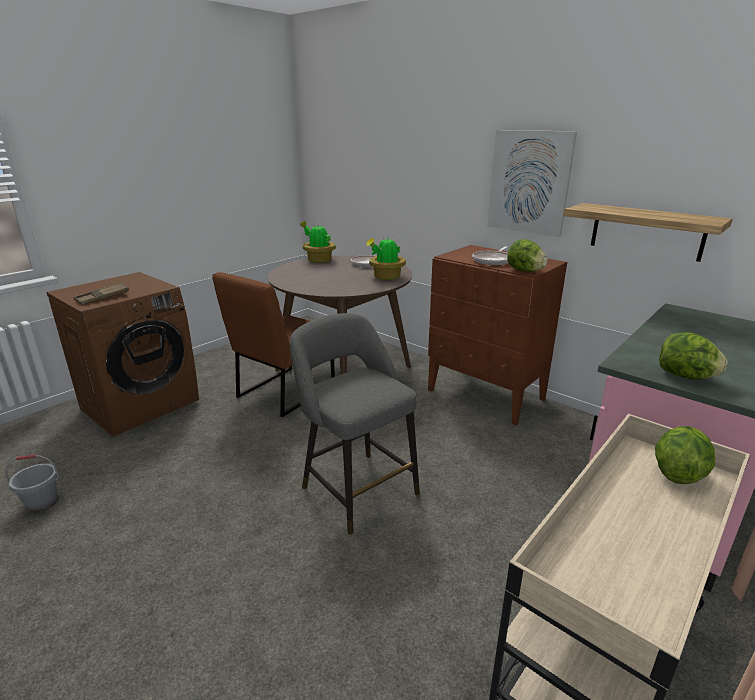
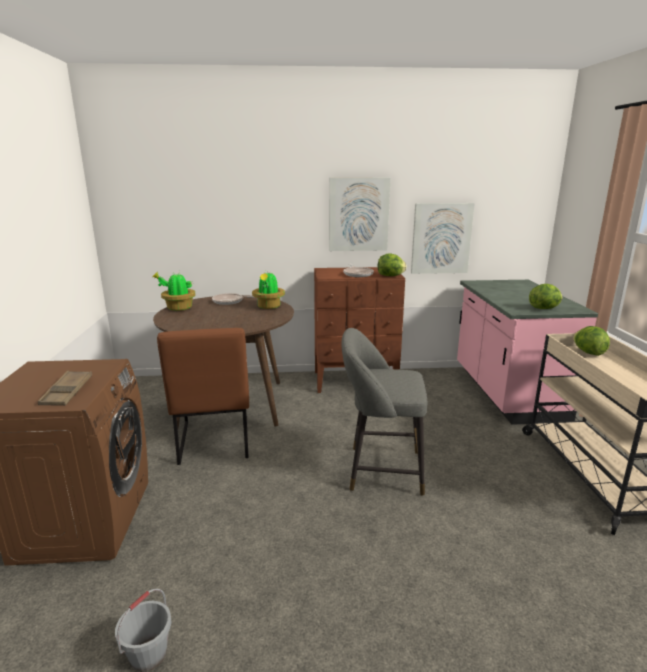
camera: 45 degrees left, 5 degrees down
shelf [563,203,733,262] -> picture [411,203,475,274]

